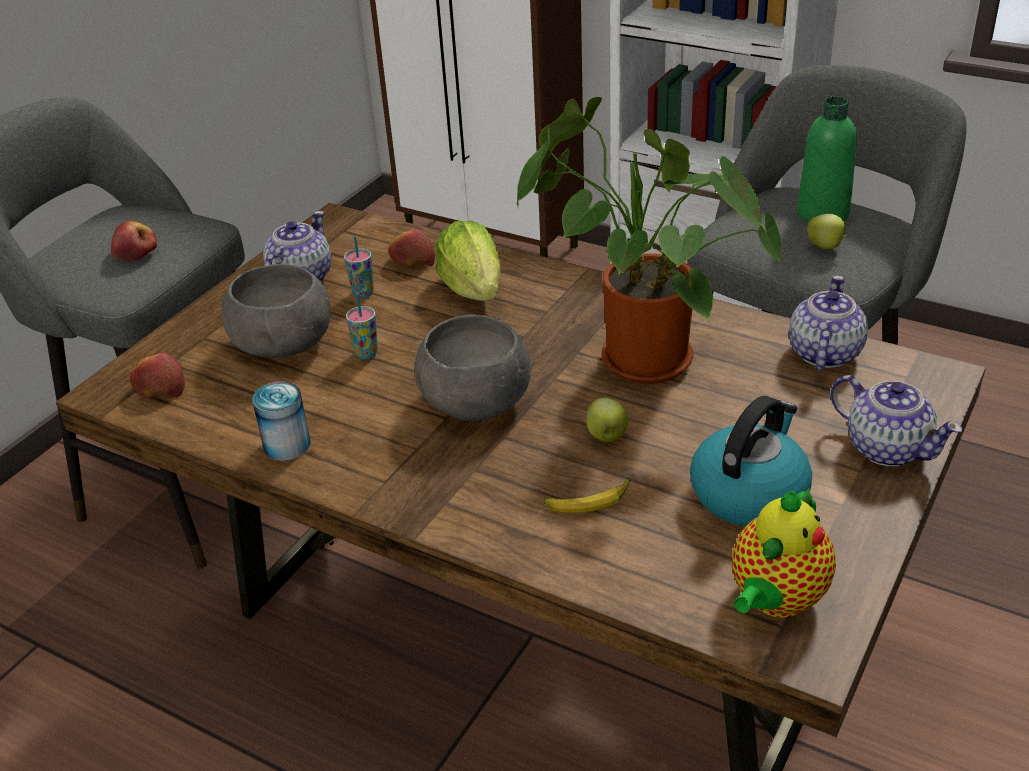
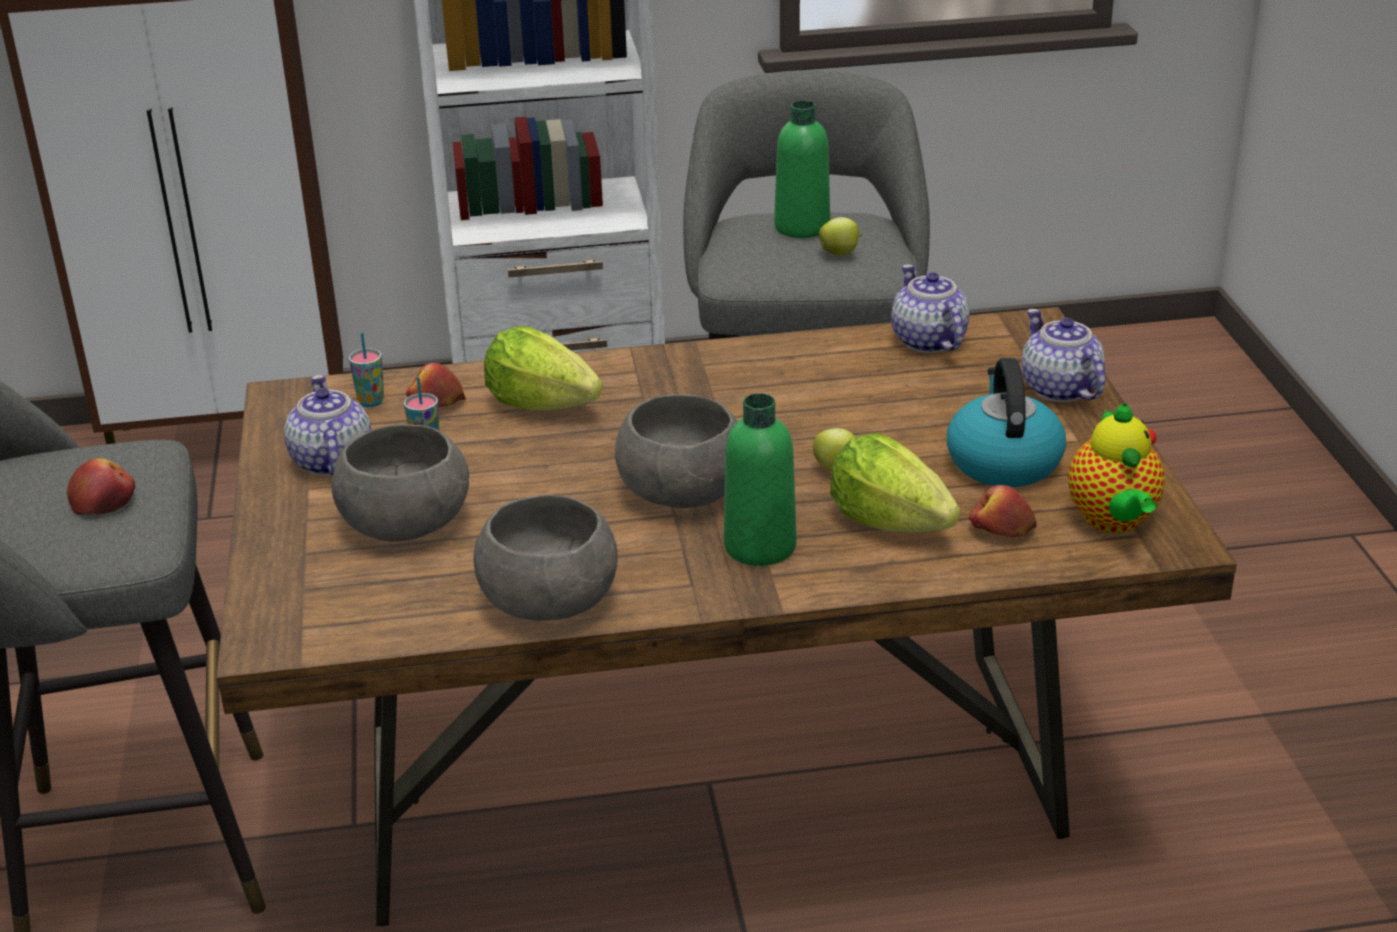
camera: 40 degrees left, 5 degrees down
apple [130,353,185,397] -> apple moved to [969,485,1037,537]
can [252,382,311,461] -> grey bowl [473,495,618,620]
cup [346,293,378,359] -> cup moved to [349,332,384,407]
potted plant [517,97,781,384] -> none
banana [544,478,631,513] -> lettuce [830,433,960,533]
teapot [831,375,963,466] -> teapot turned 120 degrees counterclockwise [1022,309,1105,402]
none -> green bottle [724,393,796,566]

